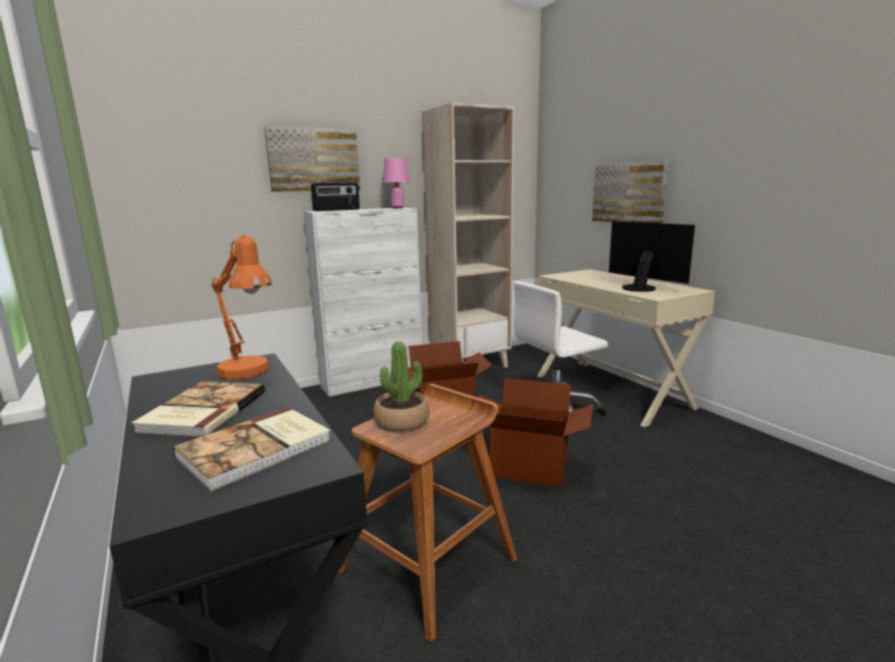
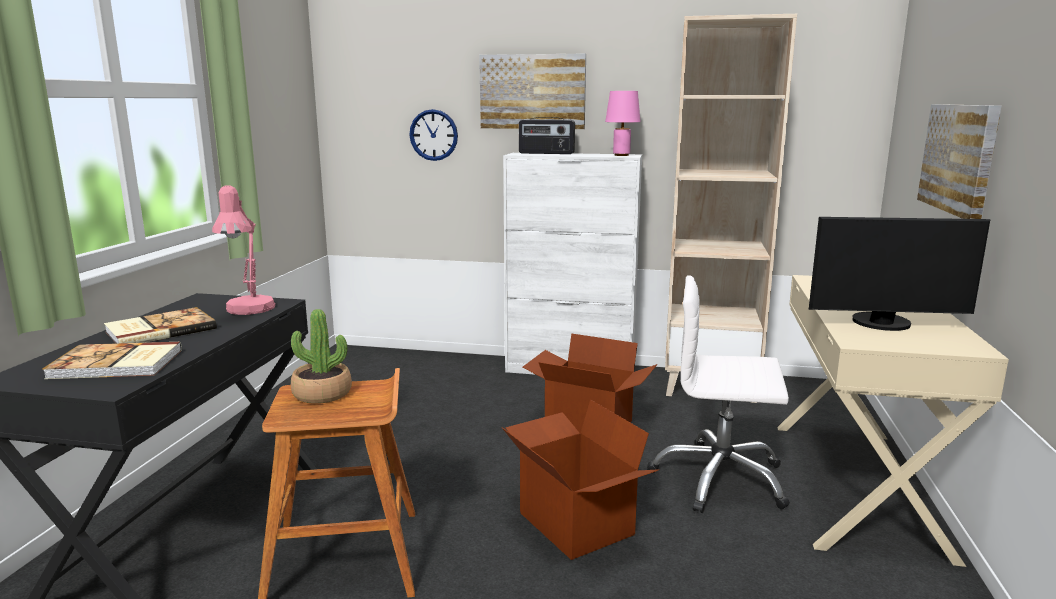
camera: 40 degrees right, 0 degrees up
orange table lamp [211,235,272,380] -> pink table lamp [212,185,275,315]
monitor [609,221,695,292] -> monitor turned 90 degrees clockwise [809,217,990,331]
none -> wall clock [409,109,458,161]

